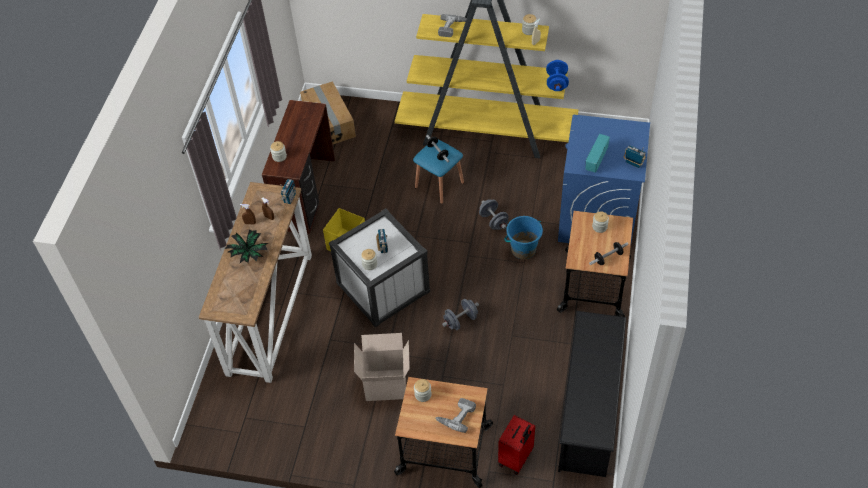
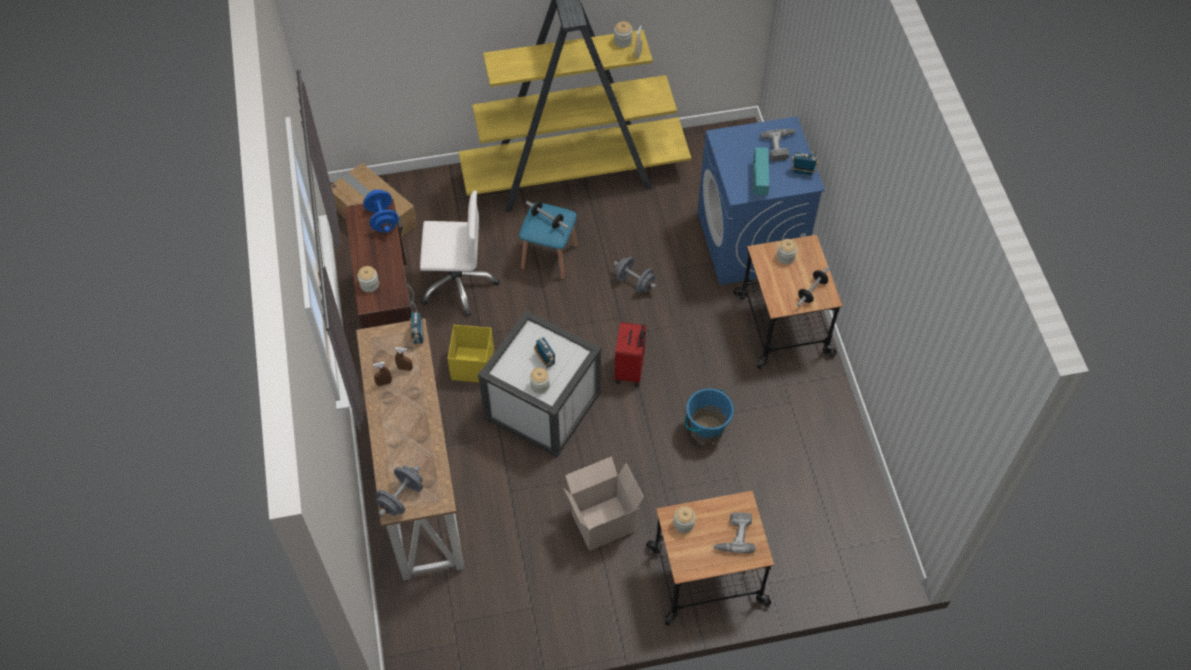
camera: 25 degrees left, 5 degrees up
potted plant [225,230,268,263] -> none
power drill [438,14,467,37] -> power drill moved to [761,129,796,162]
grey dumbbell [442,299,479,330] -> grey dumbbell moved to [376,465,423,516]
red suitcase [498,415,535,475] -> red suitcase moved to [615,322,646,386]
blue bucket [504,216,543,259] -> blue bucket moved to [685,388,734,443]
blue dumbbell [546,60,569,91] -> blue dumbbell moved to [363,189,399,233]
black shoe rack [558,311,626,477] -> none
none -> white office chair [420,190,499,316]

